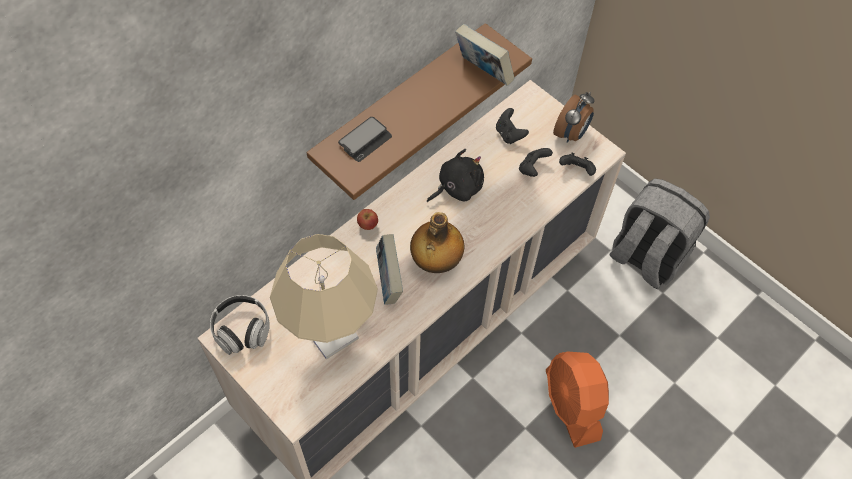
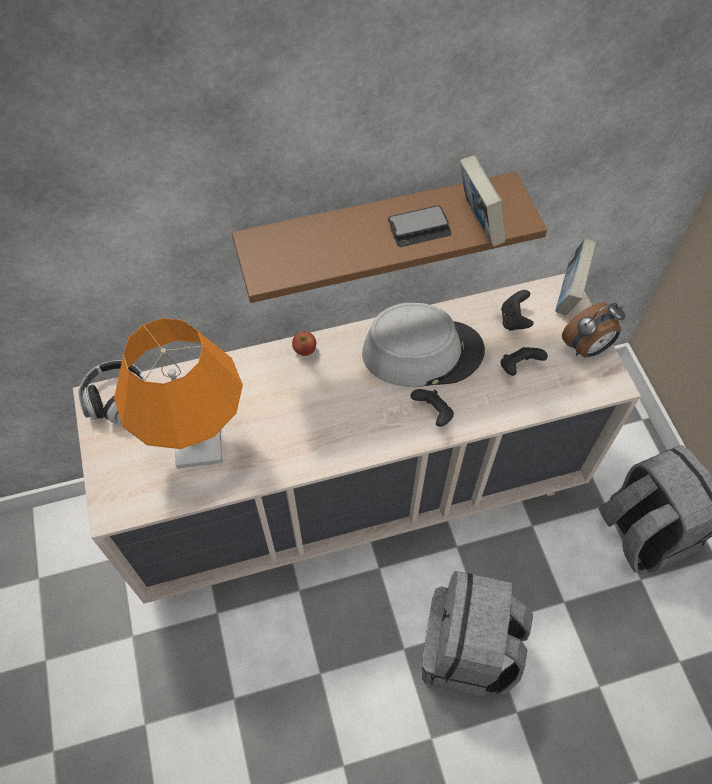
camera: 30 degrees right, 0 degrees up
beige table lamp [270,234,378,359] -> orange table lamp [114,318,243,469]
phone [338,117,392,162] -> phone moved to [388,205,451,247]
book [376,234,403,305] -> book moved to [555,239,596,315]
bottle [410,212,464,273] -> none
black plush toy [427,149,484,202] -> grey hat [362,302,485,387]
orange fan [546,351,609,448] -> grey backpack [422,571,533,697]
black game controller [559,152,596,176] -> black game controller moved to [411,389,454,427]

